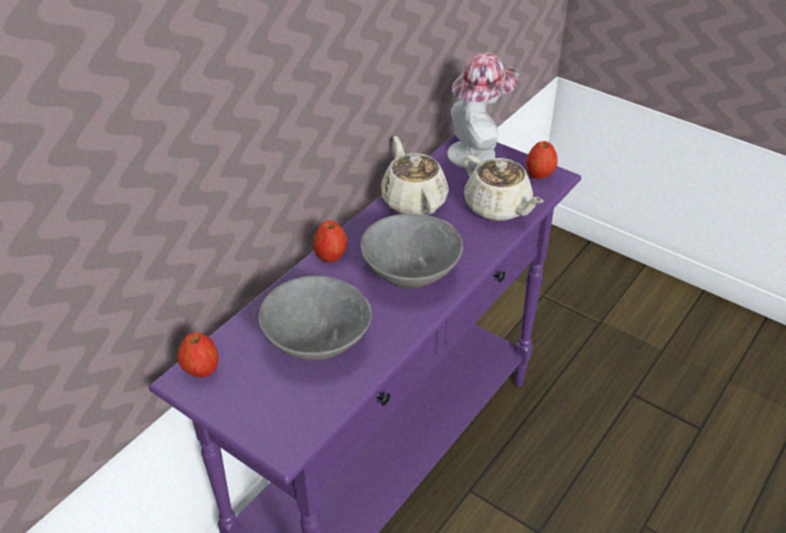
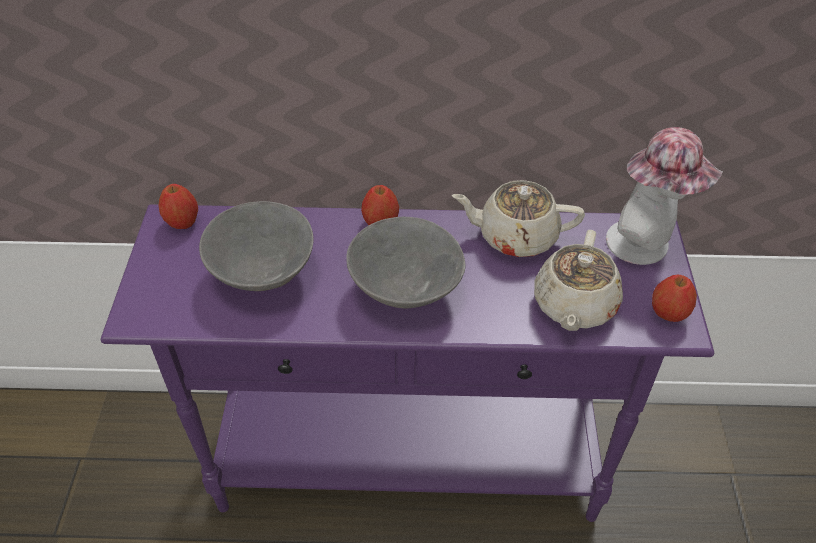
camera: 55 degrees right, 5 degrees up
beige teapot [380,136,449,215] -> beige teapot turned 120 degrees counterclockwise [452,180,585,257]

